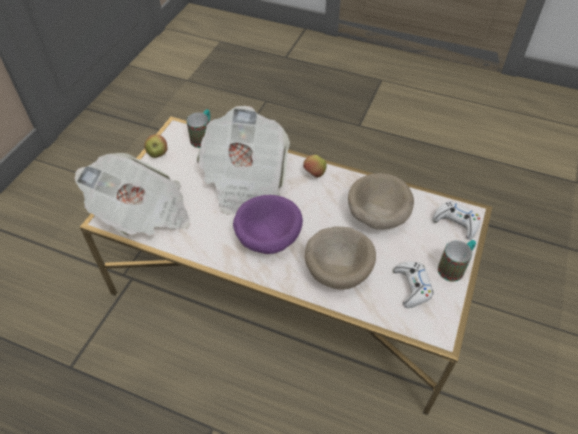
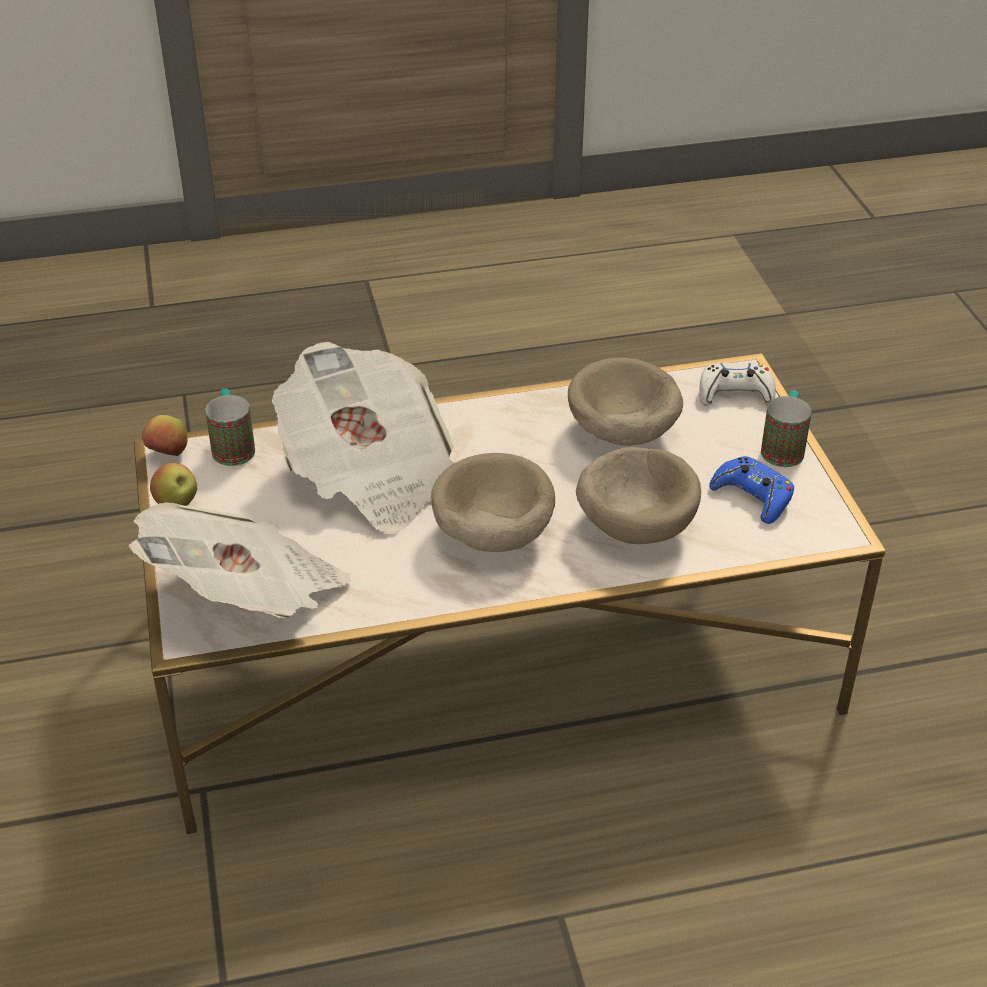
camera: 35 degrees left, 10 degrees down
purple bowl [233,195,303,254] -> beige bowl [431,453,555,552]
apple [303,155,327,178] -> apple moved to [142,415,188,456]
white game controller [393,261,433,308] -> blue game controller [709,456,794,524]

